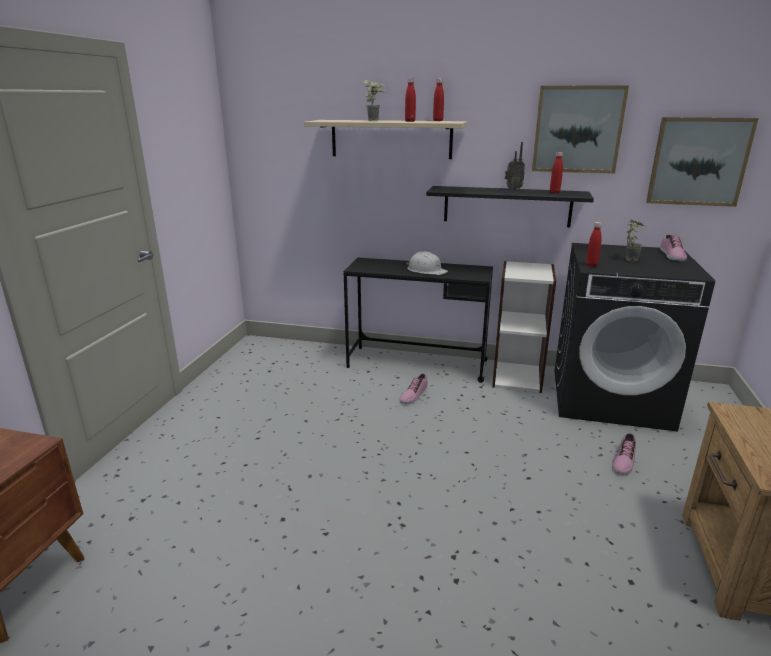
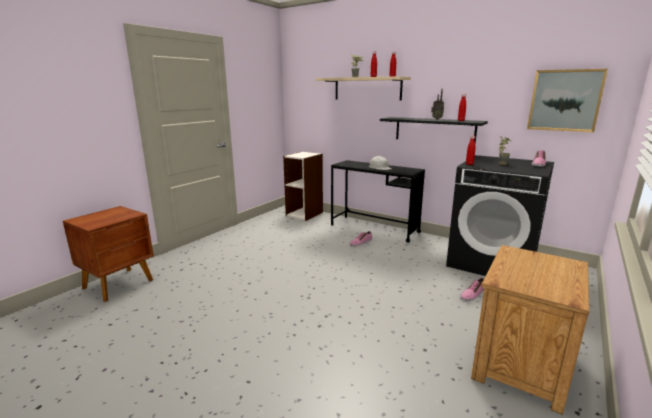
camera: 20 degrees right, 5 degrees down
bookcase [492,261,556,393] -> bookcase moved to [283,152,323,221]
picture [532,85,629,174] -> none

